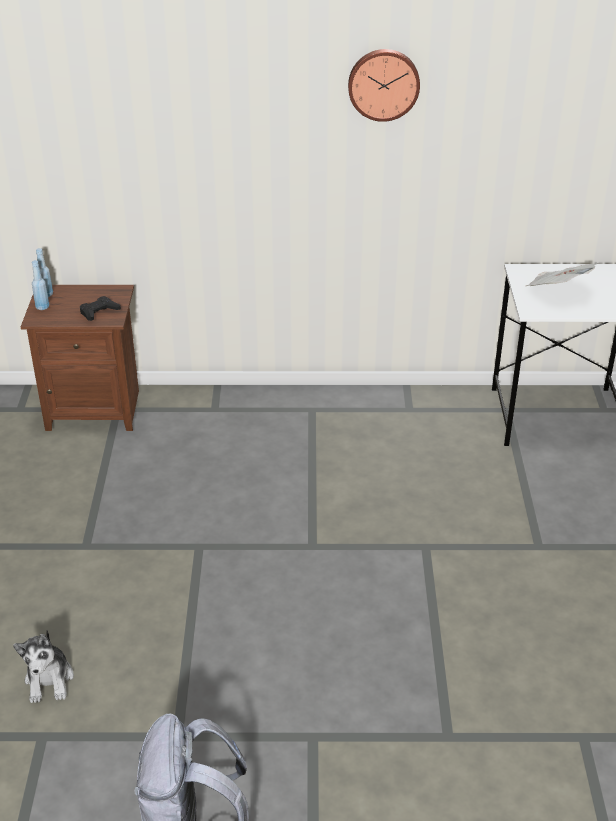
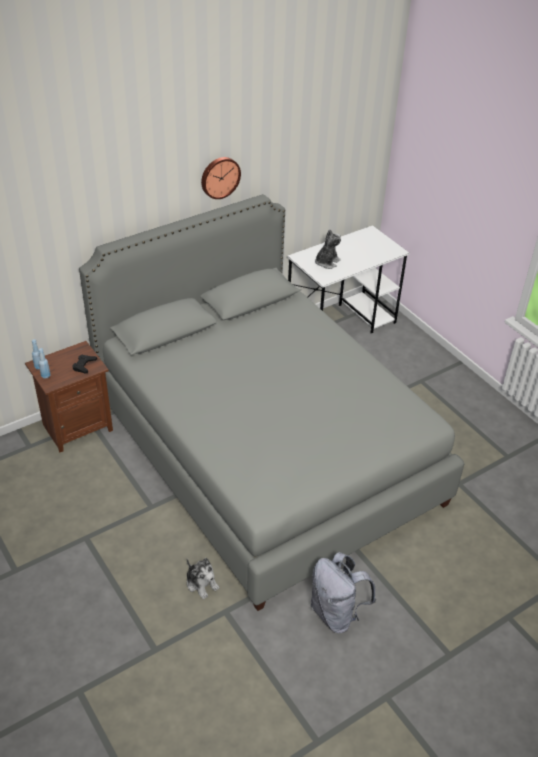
camera: 35 degrees left, 5 degrees up
newspaper [526,263,598,286] -> plush toy [315,229,341,269]
none -> grey bed [79,194,464,611]

